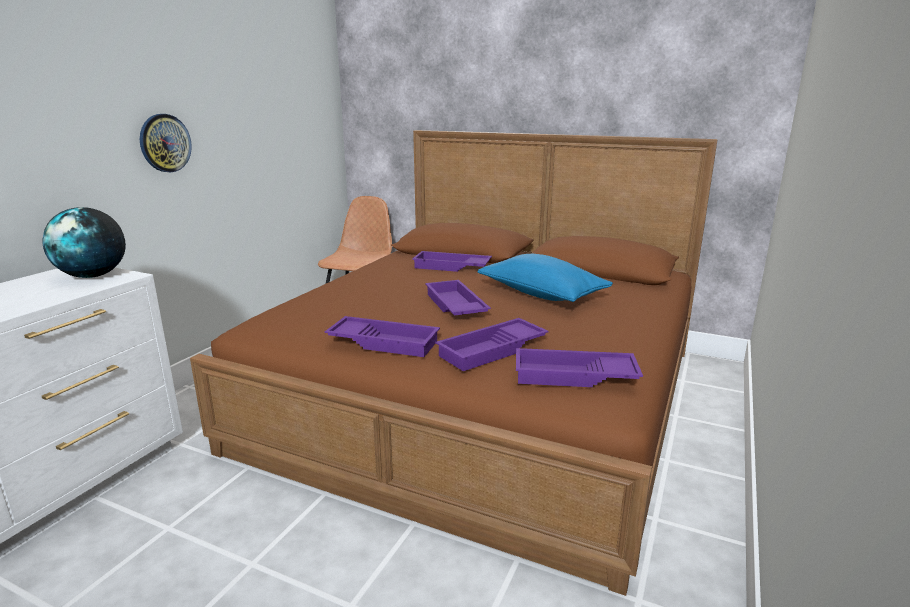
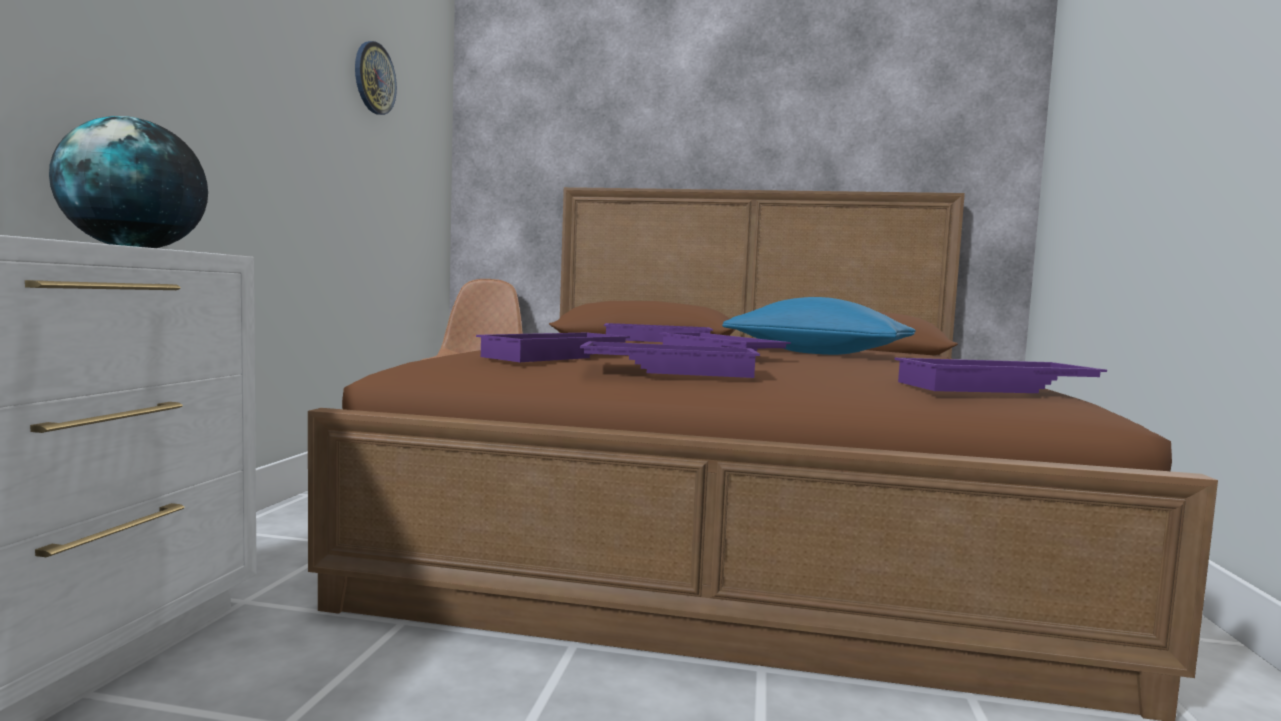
camera: 15 degrees left, 15 degrees down
wall clock [140,114,192,172] -> wall clock moved to [355,41,397,115]
purple tray [435,318,549,371] -> purple tray moved to [476,333,630,362]

